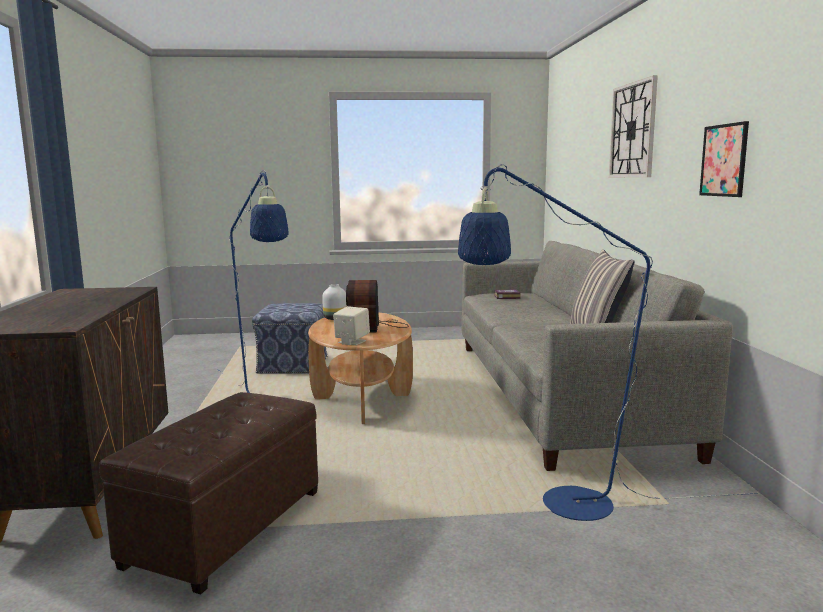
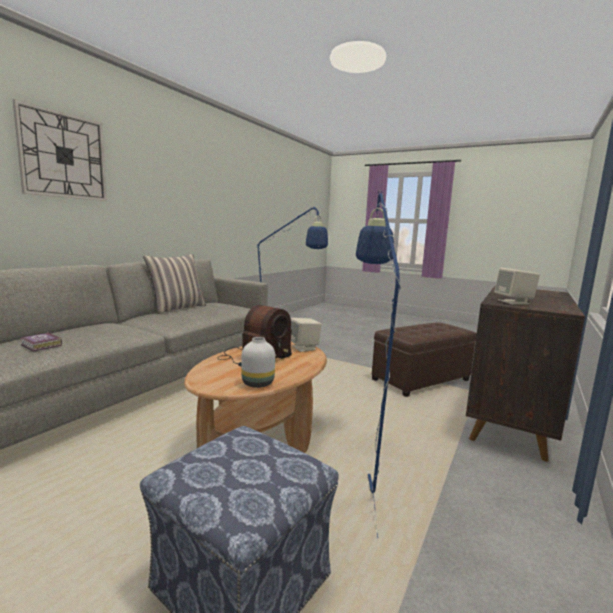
camera: 145 degrees left, 0 degrees up
picture [699,121,749,197] -> none
none -> beige speaker [494,268,540,305]

